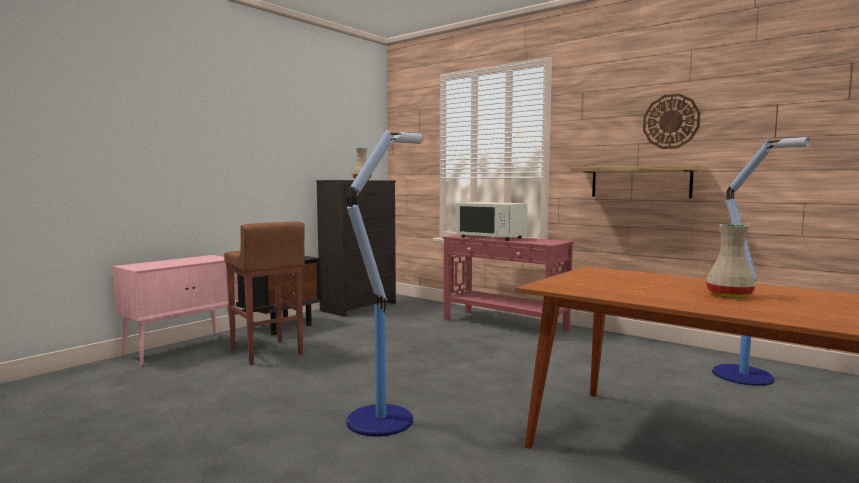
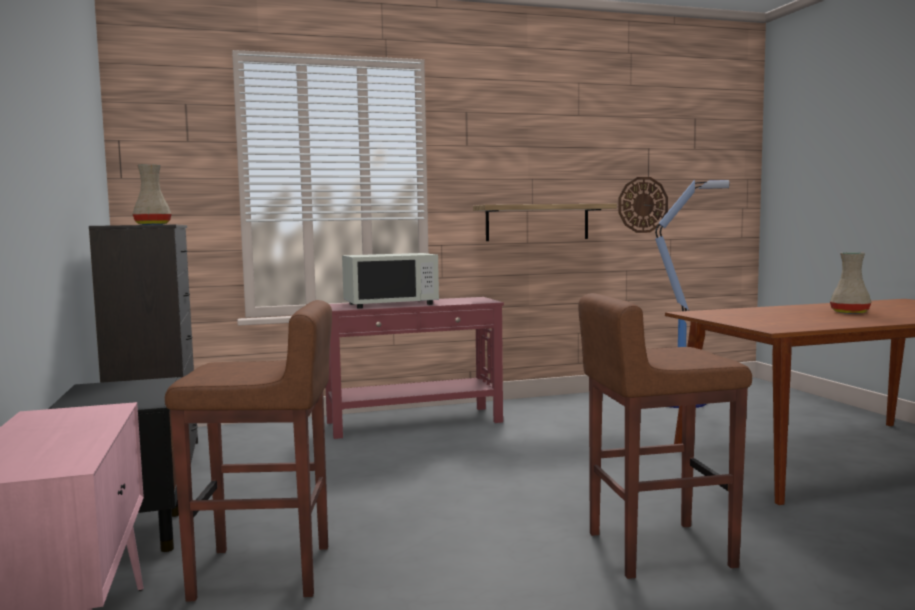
camera: 55 degrees left, 0 degrees up
floor lamp [346,129,423,436] -> brown stool [578,293,752,579]
wall clock [643,94,700,149] -> wall clock moved to [618,177,668,233]

